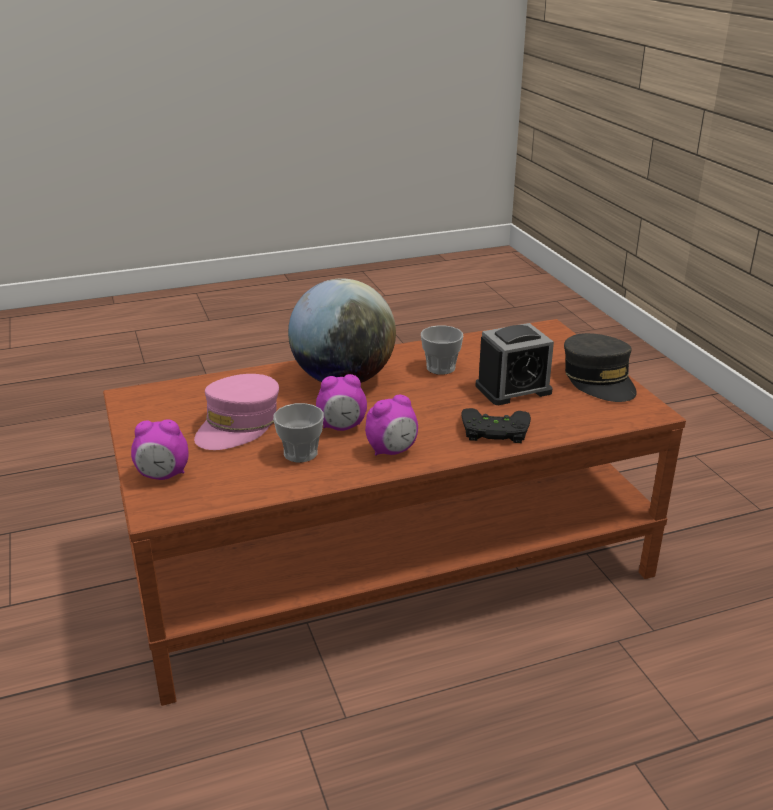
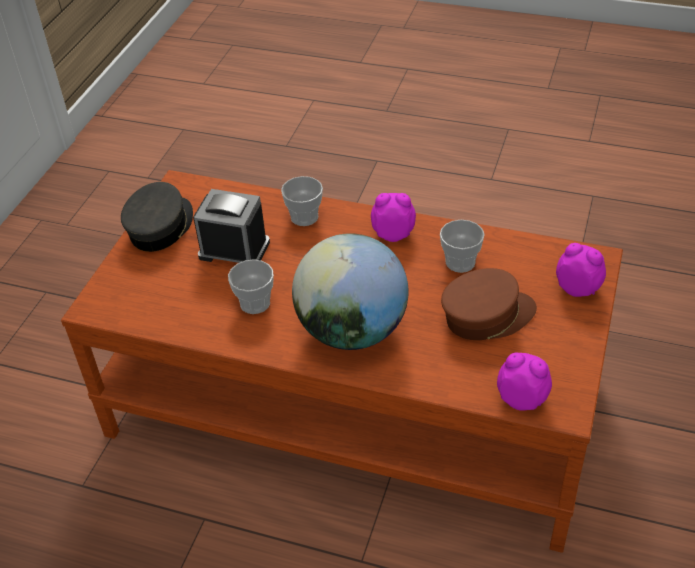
camera: 140 degrees left, 15 degrees up
pink cap [194,374,279,450] -> brown cap [441,268,537,340]
alarm clock [316,374,367,431] -> alarm clock moved to [497,353,552,411]
black game controller [461,408,531,443] -> cup [281,176,323,226]

